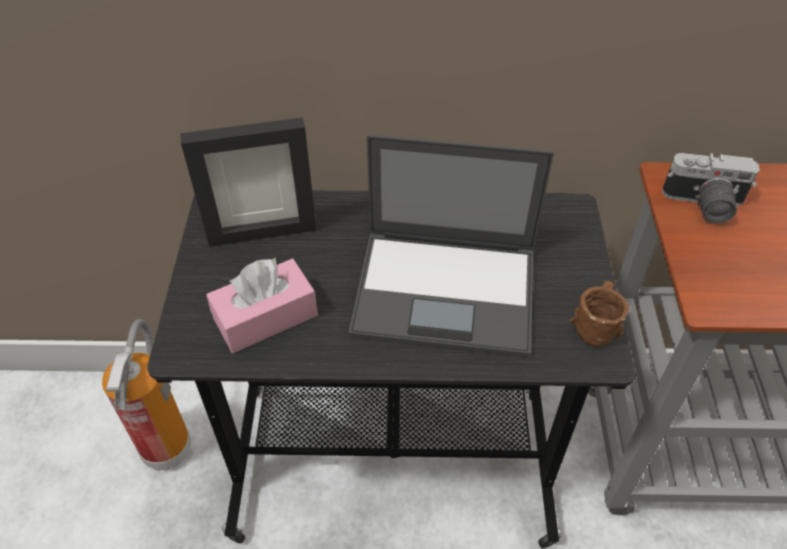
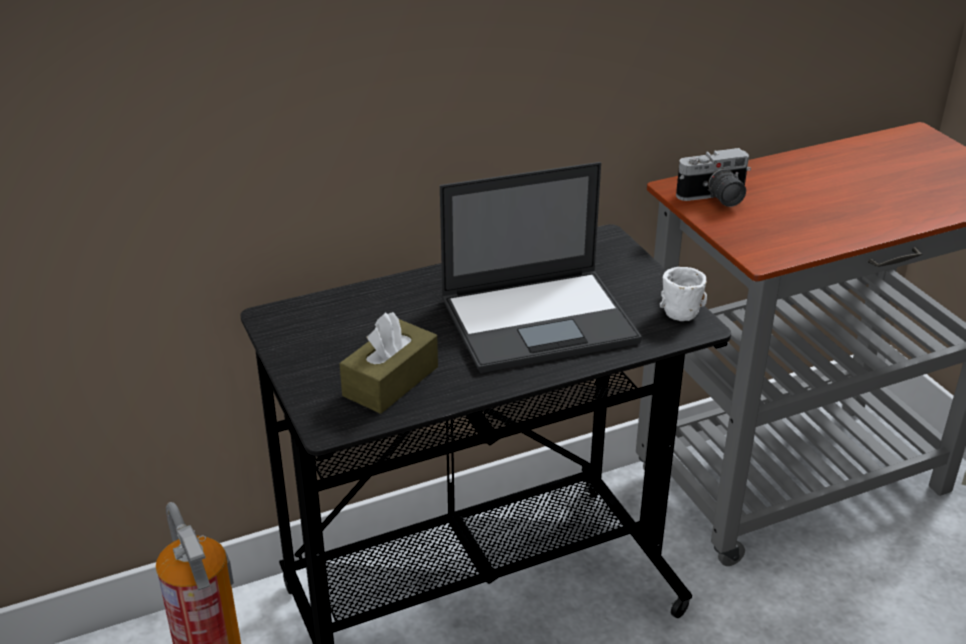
camera: 25 degrees left, 15 degrees down
picture frame [180,117,317,247] -> none
pink tissue box [206,258,318,353] -> brown tissue box [339,312,438,414]
brown mug [570,281,629,347] -> white mug [660,267,707,321]

